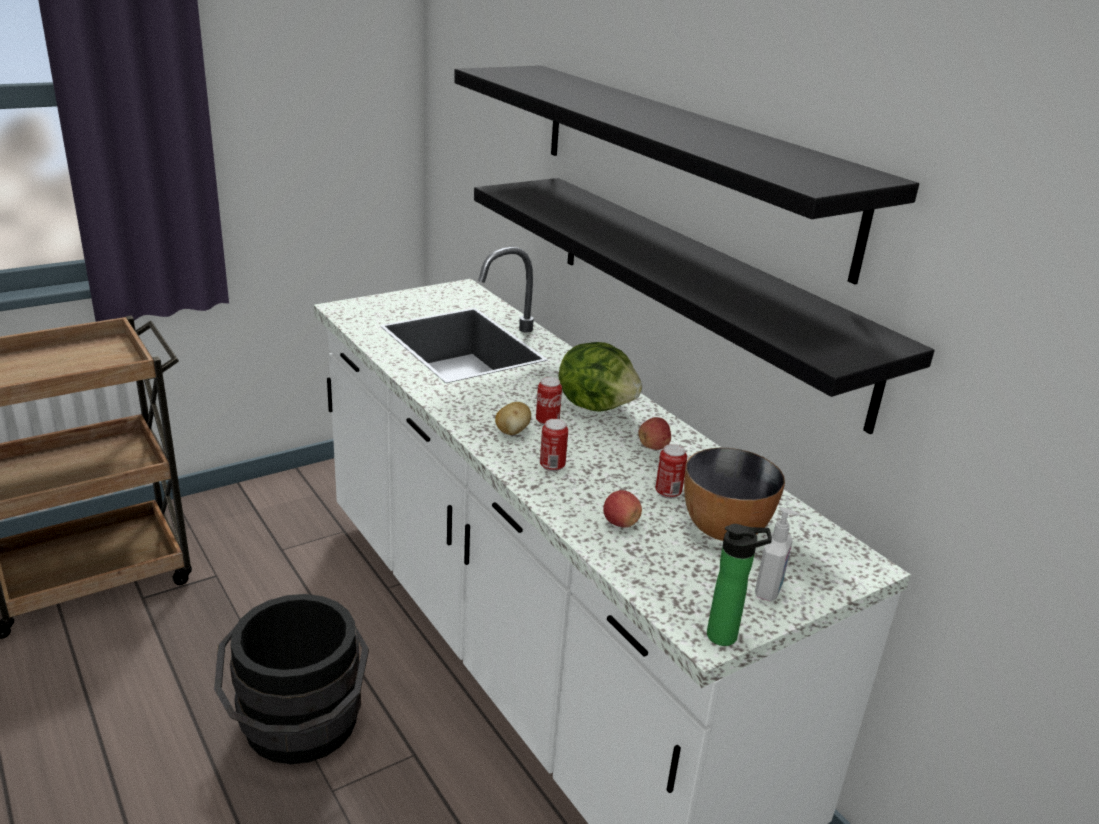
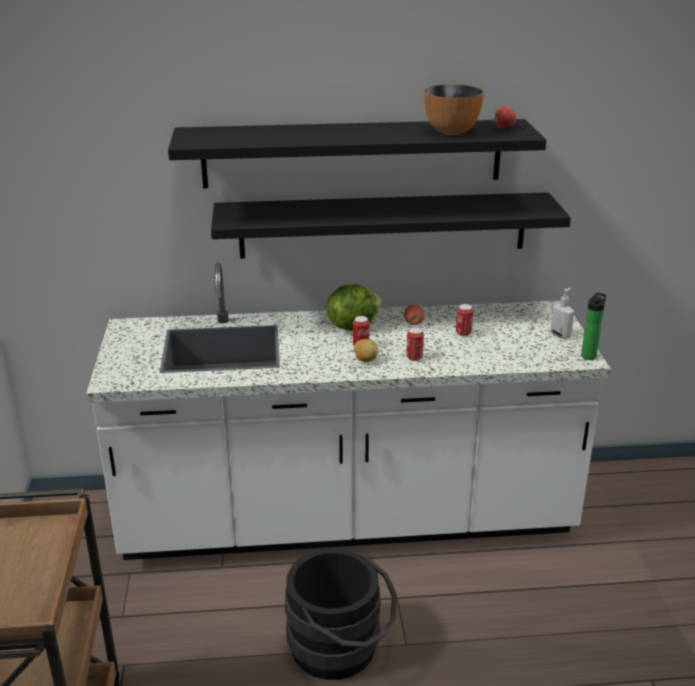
camera: 60 degrees left, 0 degrees up
apple [603,490,642,528] -> apple moved to [494,106,516,128]
bowl [684,448,785,541] -> bowl moved to [424,84,484,135]

